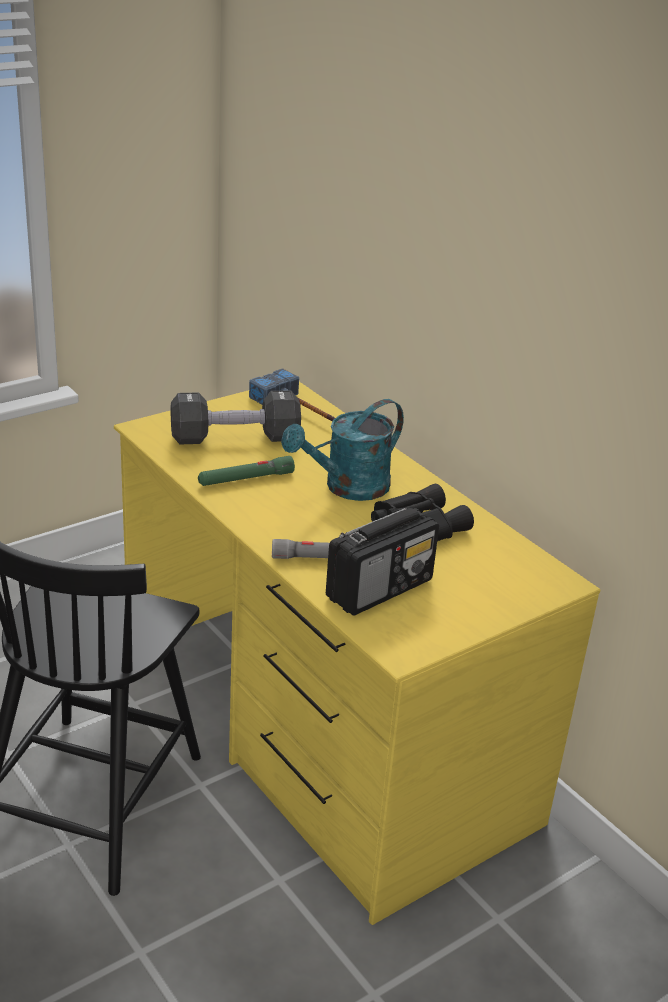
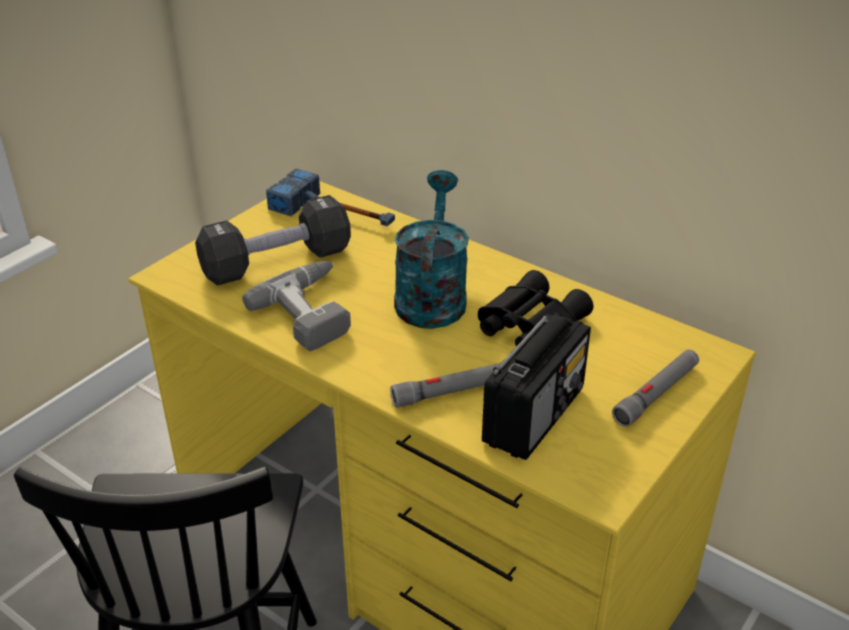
camera: 15 degrees left, 5 degrees up
green flashlight [198,456,295,486] -> power drill [242,261,351,351]
turquoise watering can [281,399,404,501] -> turquoise watering can turned 150 degrees clockwise [394,170,469,329]
none -> grey flashlight [612,349,699,427]

